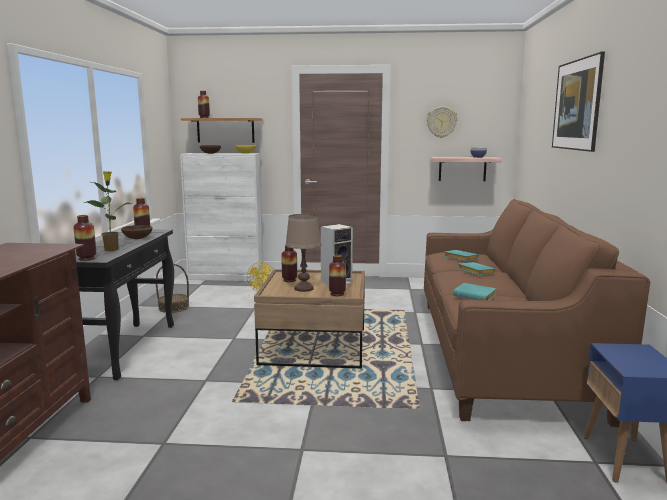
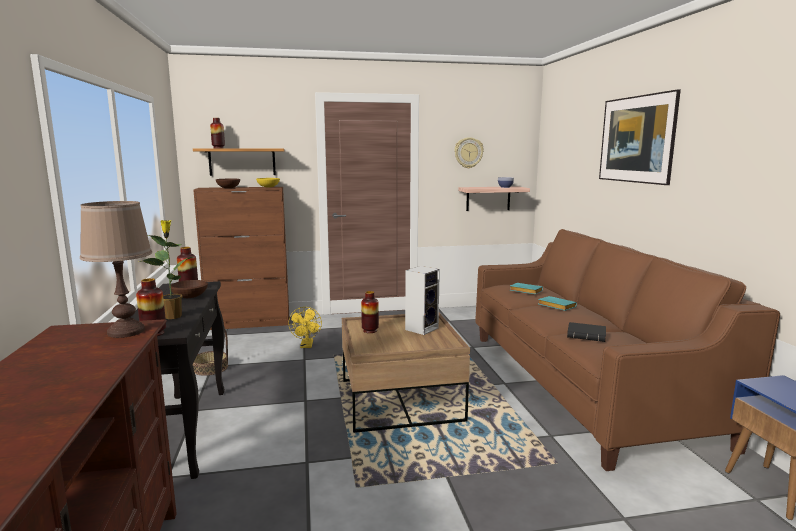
camera: 15 degrees left, 0 degrees up
white cabinet [180,153,264,281] -> brown cabinet [193,187,289,330]
brown table lamp [285,214,321,292] -> brown table lamp moved to [80,201,152,338]
vase [329,255,346,296] -> none
turquoise book [453,283,496,300] -> black book [567,322,606,342]

